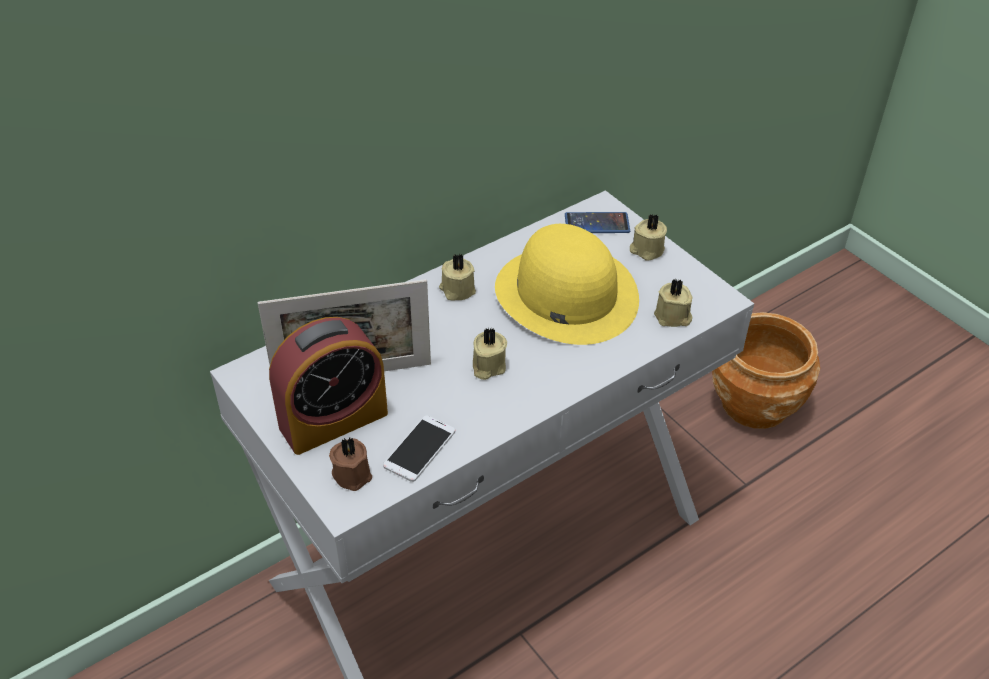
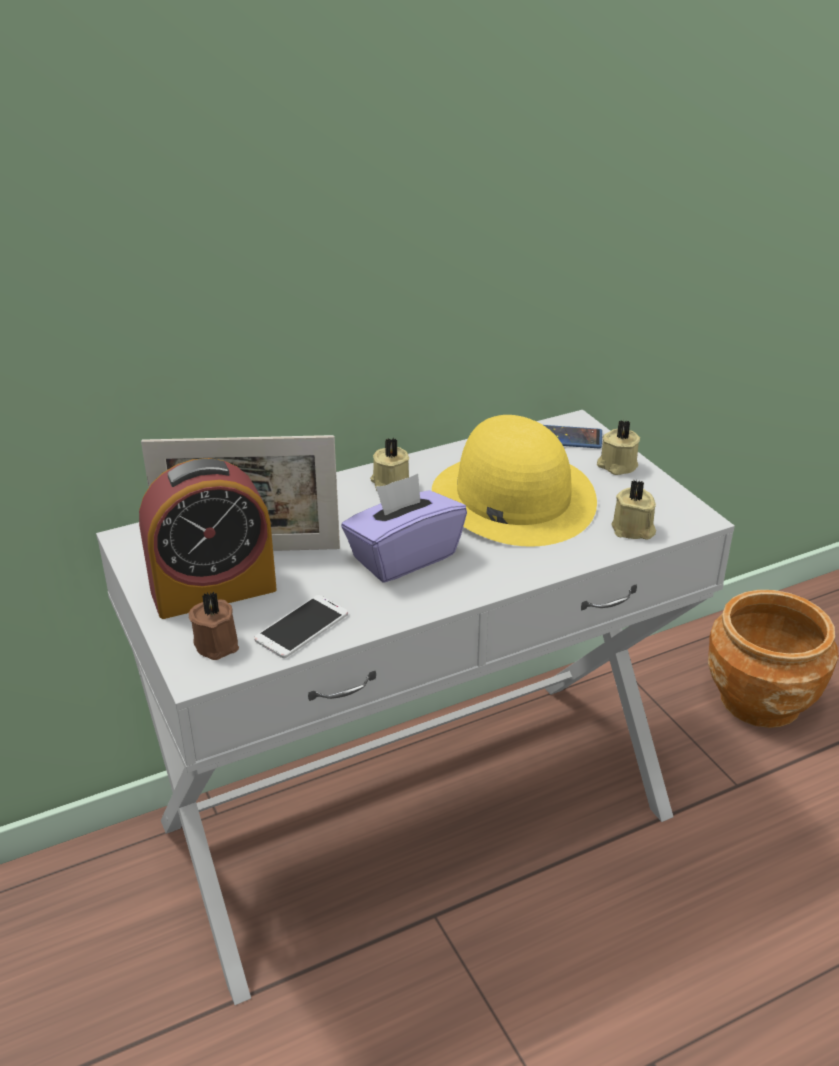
camera: 10 degrees right, 10 degrees down
beige candle [473,328,507,380] -> purple tissue box [341,474,467,583]

